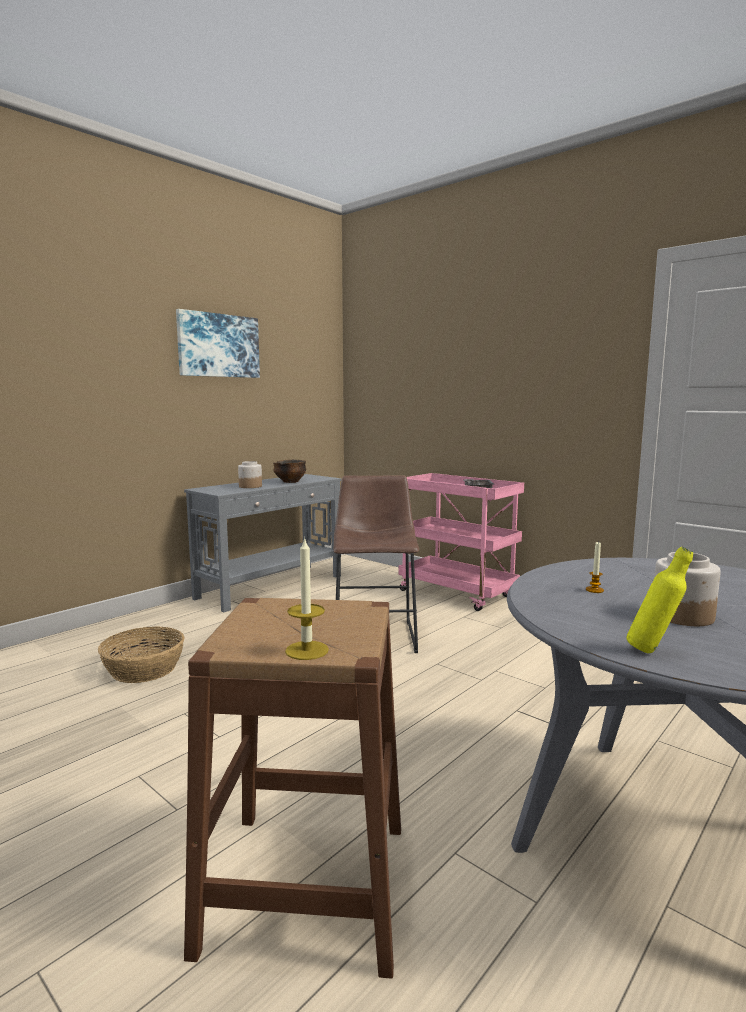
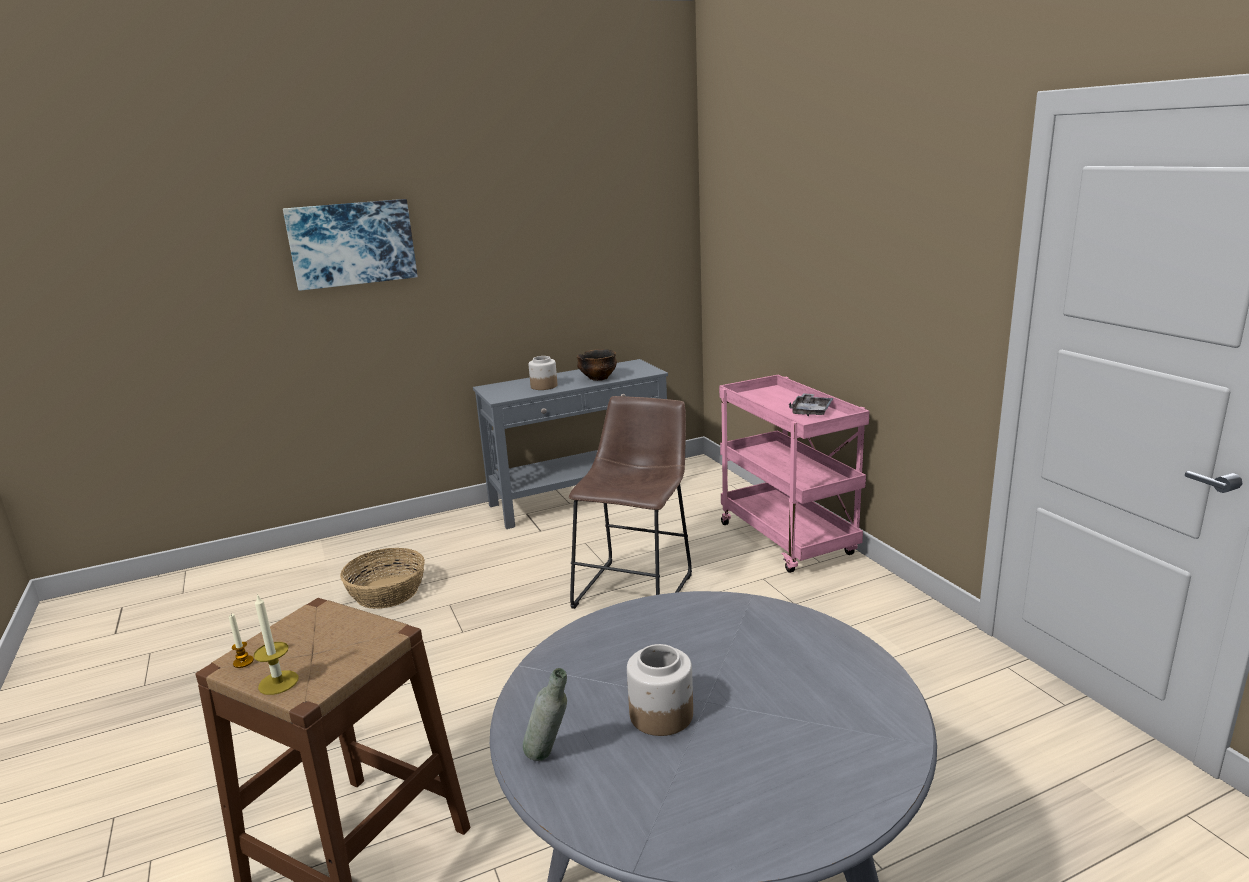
camera: 25 degrees right, 10 degrees up
picture [176,309,260,378] -> picture moved to [283,199,418,291]
candle [586,542,604,593] -> candle moved to [229,614,254,668]
yellow bottle [626,547,693,653] -> grey bottle [523,668,567,761]

